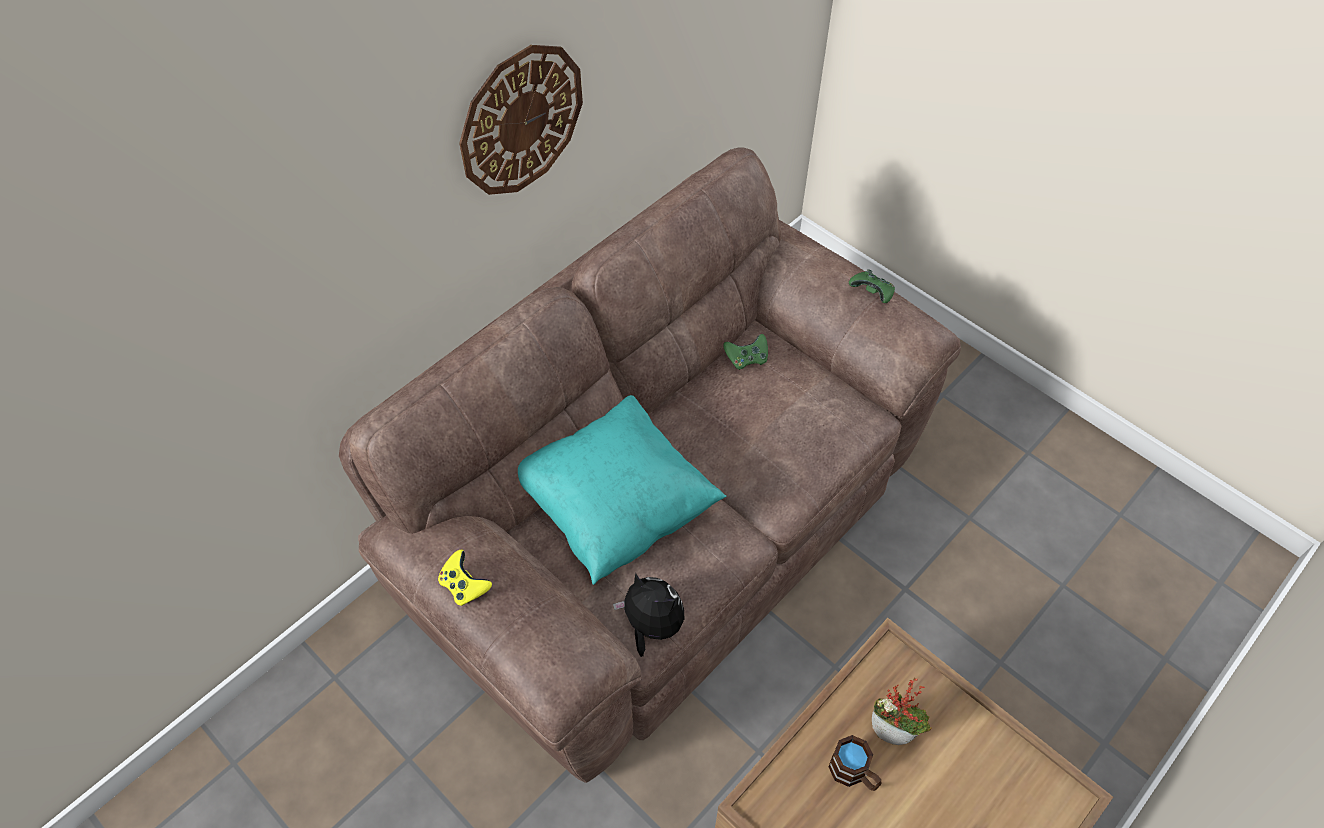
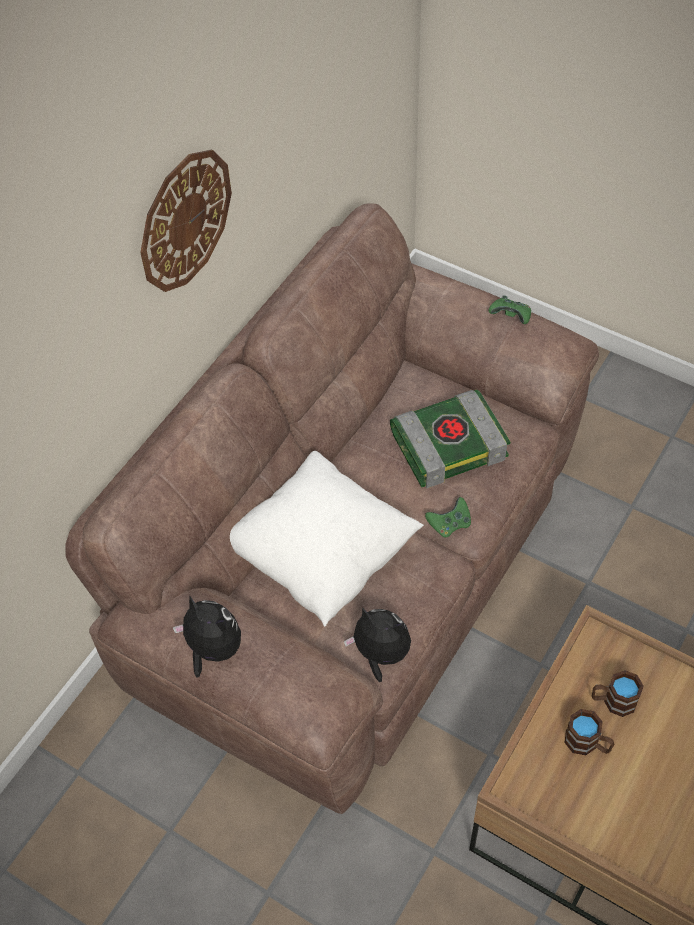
camera: 10 degrees left, 0 degrees up
yellow game controller [438,550,492,606] -> plush toy [173,596,241,678]
turquoise pillow [518,395,727,585] -> white pillow [230,451,424,627]
green game controller [723,334,768,370] -> green game controller moved to [425,497,471,537]
potted plant [872,678,932,745] -> brown mug [592,670,644,717]
none -> book [390,390,510,488]

